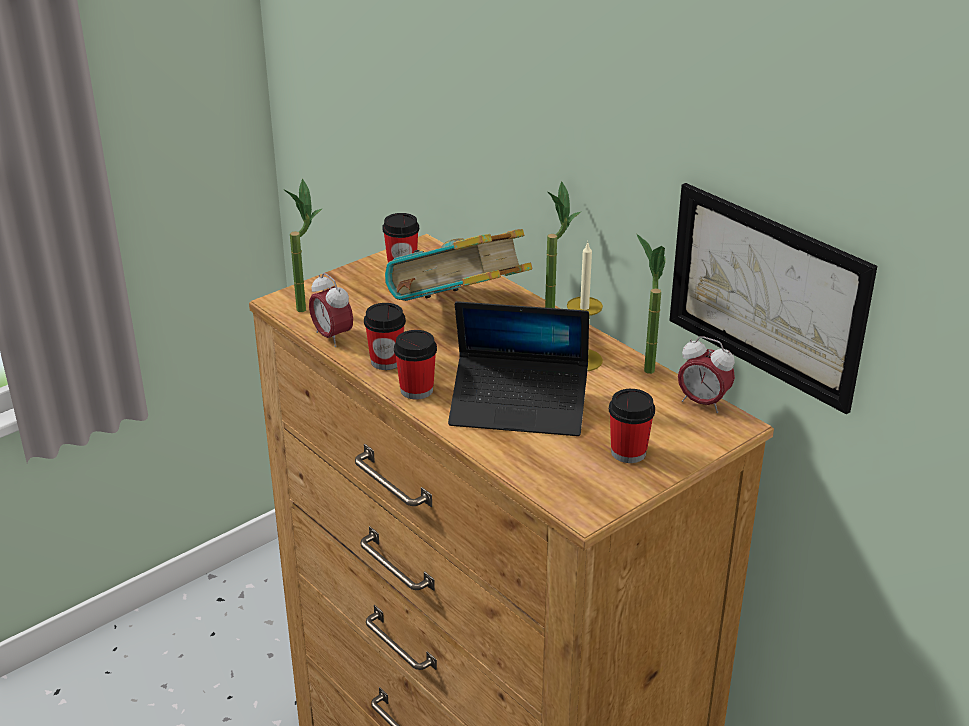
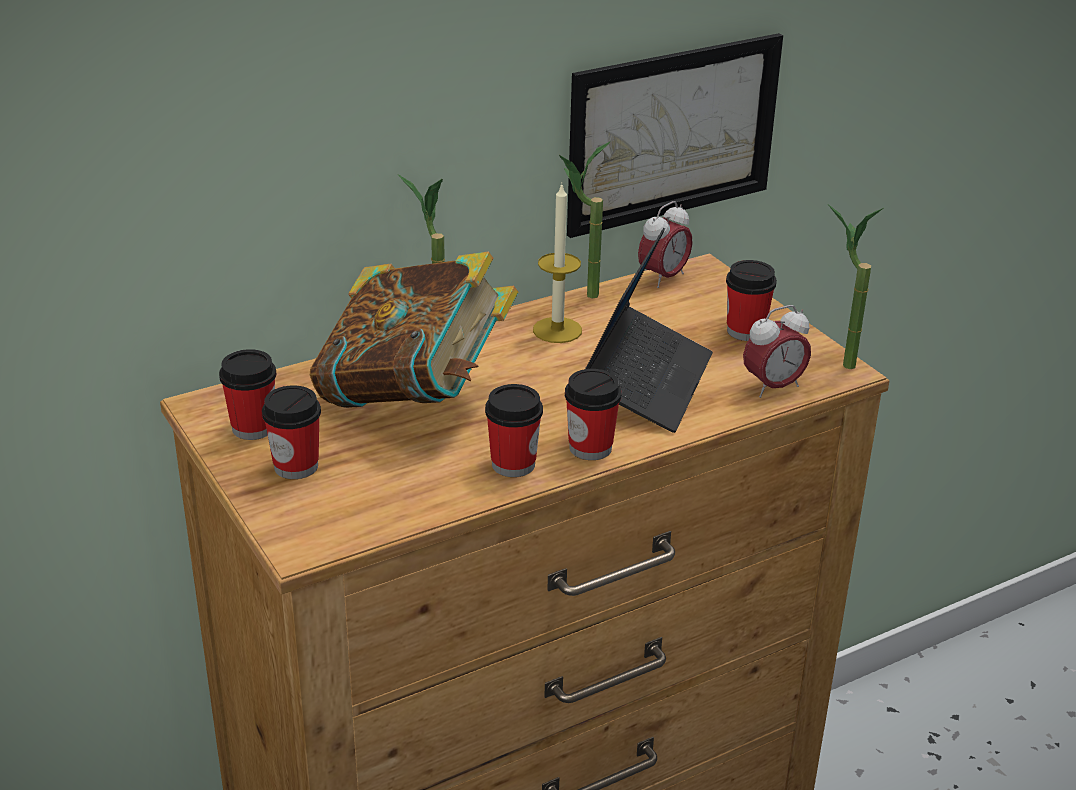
camera: 80 degrees left, 0 degrees up
potted plant [285,179,323,312] -> potted plant moved to [828,204,883,369]
alarm clock [309,273,353,347] -> alarm clock moved to [743,305,811,398]
none -> cup [262,385,321,479]

